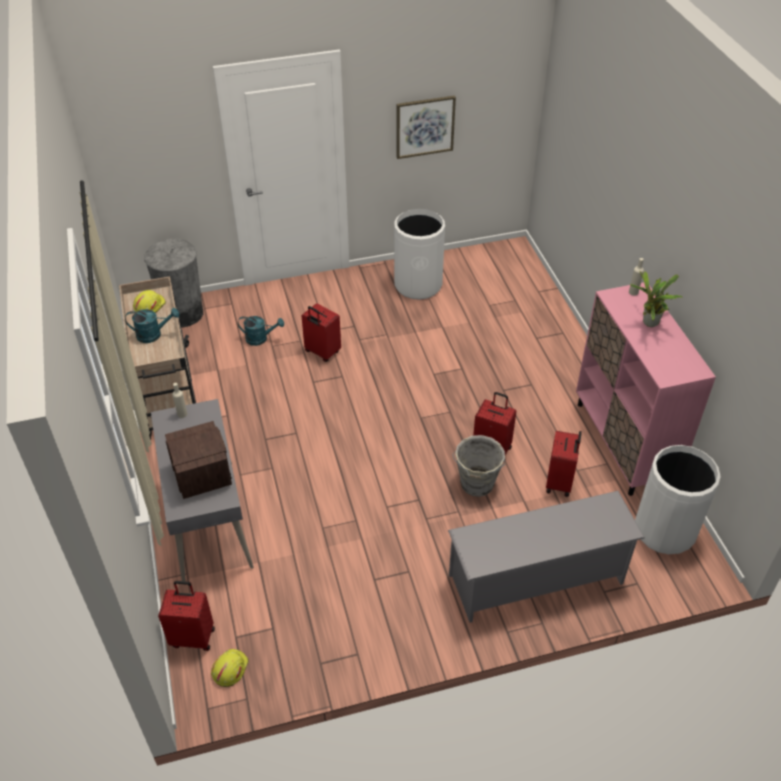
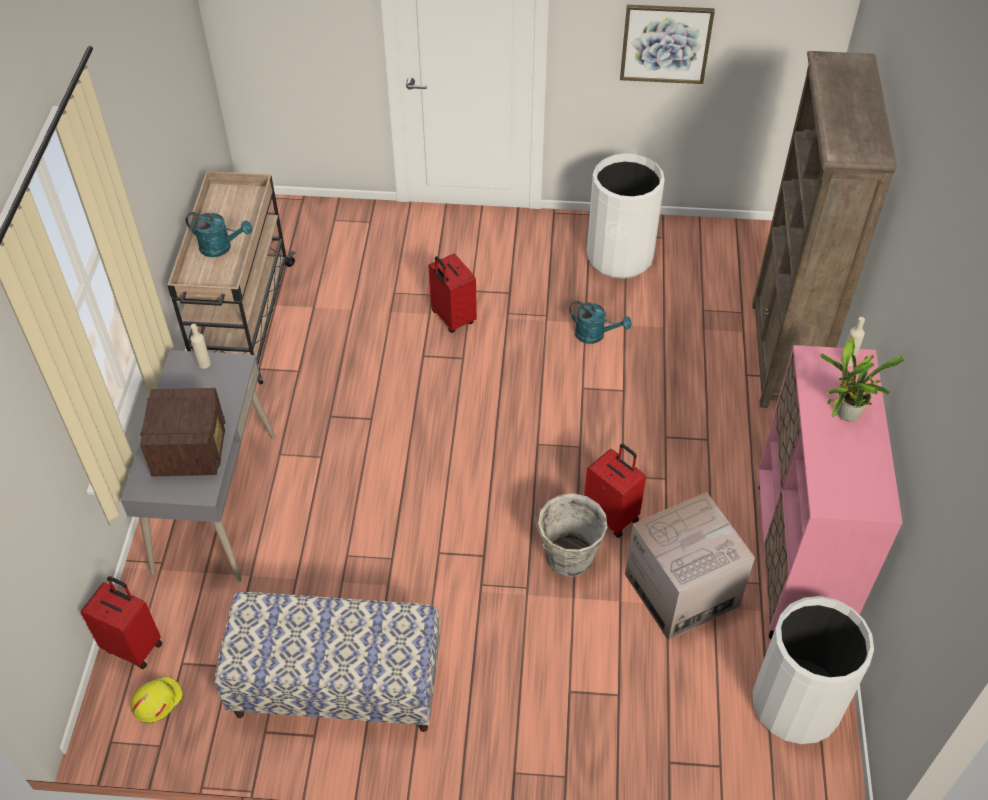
camera: 20 degrees right, 5 degrees up
yellow hard hat [133,290,166,313] -> none
grey trash can [144,239,203,328] -> none
turquoise watering can [238,316,284,346] -> turquoise watering can moved to [569,301,632,344]
grey shoe rack [448,491,645,623] -> none
red suitcase [546,431,582,497] -> cardboard box [625,492,755,640]
none -> bench [214,592,440,732]
none -> brown bookcase [752,51,897,408]

